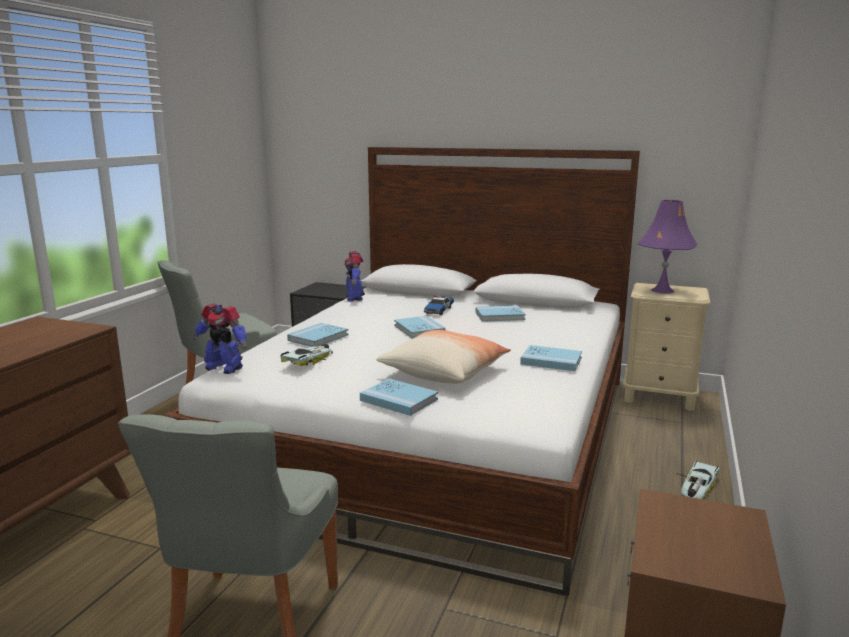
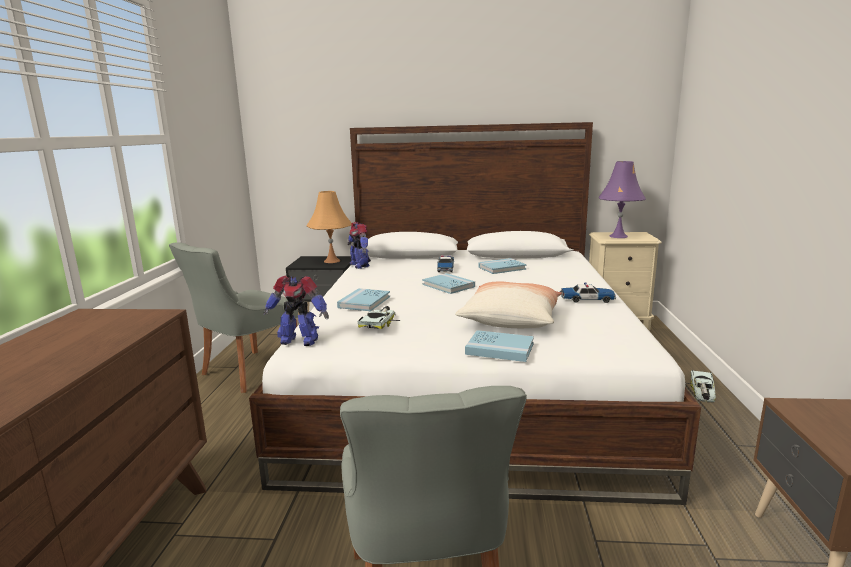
camera: 15 degrees left, 0 degrees up
blue book [520,345,582,371] -> toy car [560,282,616,303]
none -> orange table lamp [307,191,352,263]

